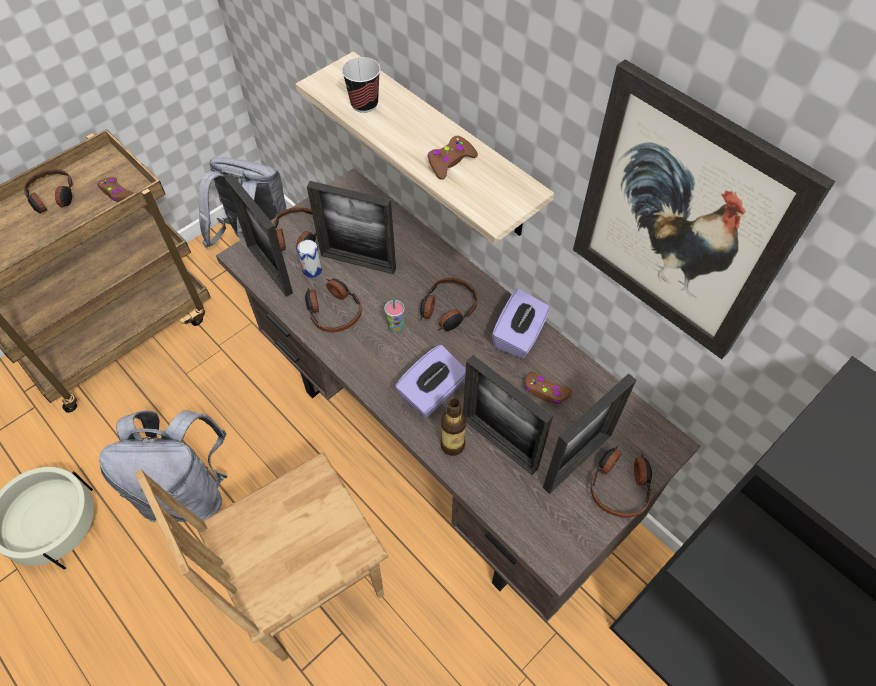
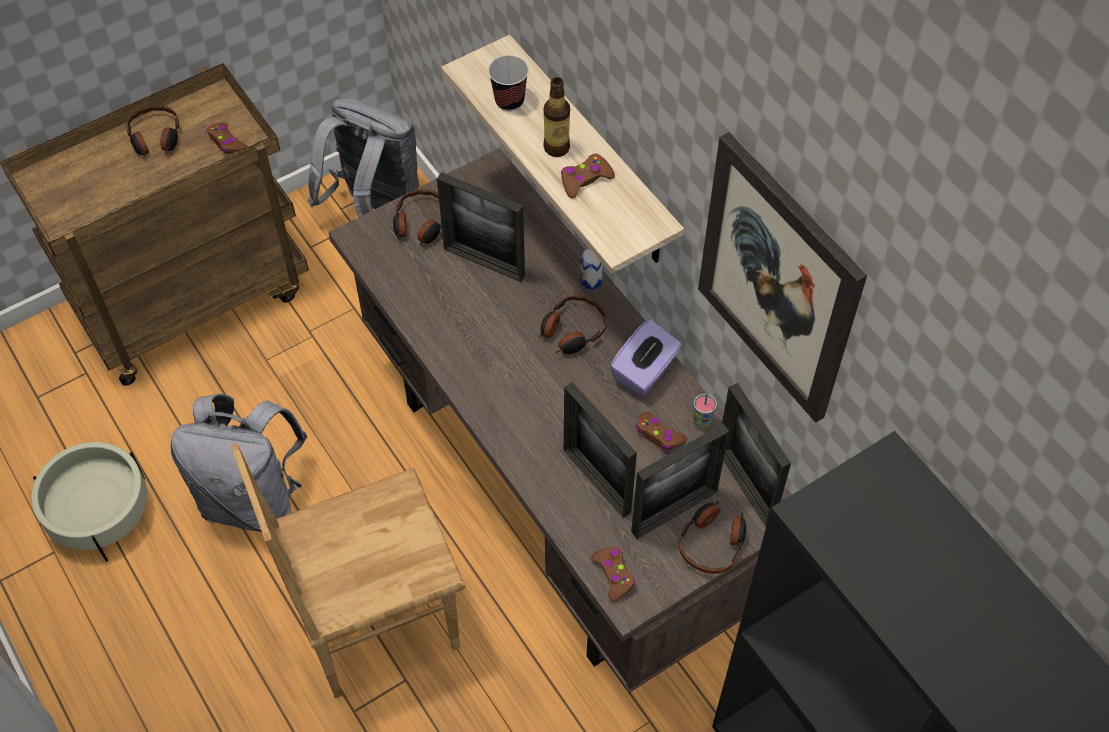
camera: 10 degrees right, 0 degrees up
picture frame [225,174,293,297] -> picture frame moved to [722,383,791,526]
can [297,240,322,278] -> can moved to [580,248,603,290]
headphones [305,279,362,332] -> none
cup [384,297,405,332] -> cup moved to [693,393,717,429]
purple tissue box [395,345,466,418] -> none
bottle [440,398,467,456] -> bottle moved to [543,77,570,157]
none -> brown game controller [591,547,635,602]

